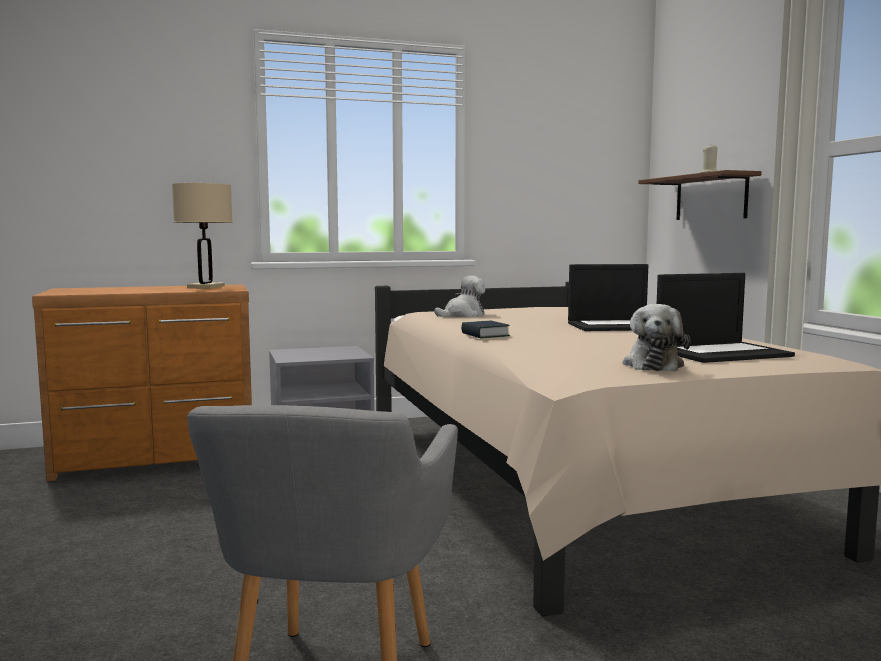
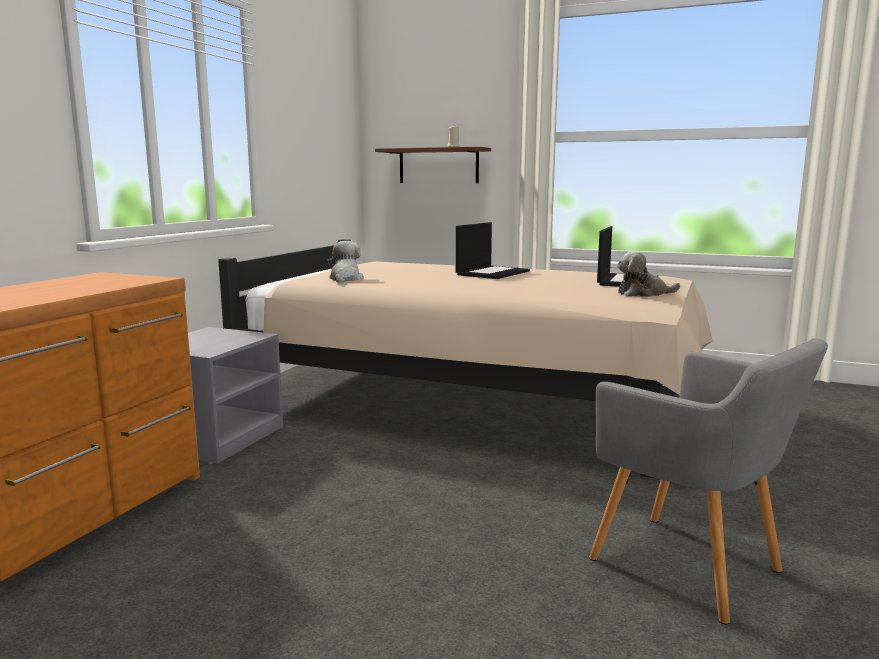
camera: 50 degrees left, 5 degrees up
beige table lamp [172,183,232,289] -> none
book [461,321,510,338] -> none
plush toy [623,304,691,372] -> plush toy turned 120 degrees clockwise [617,251,680,297]

